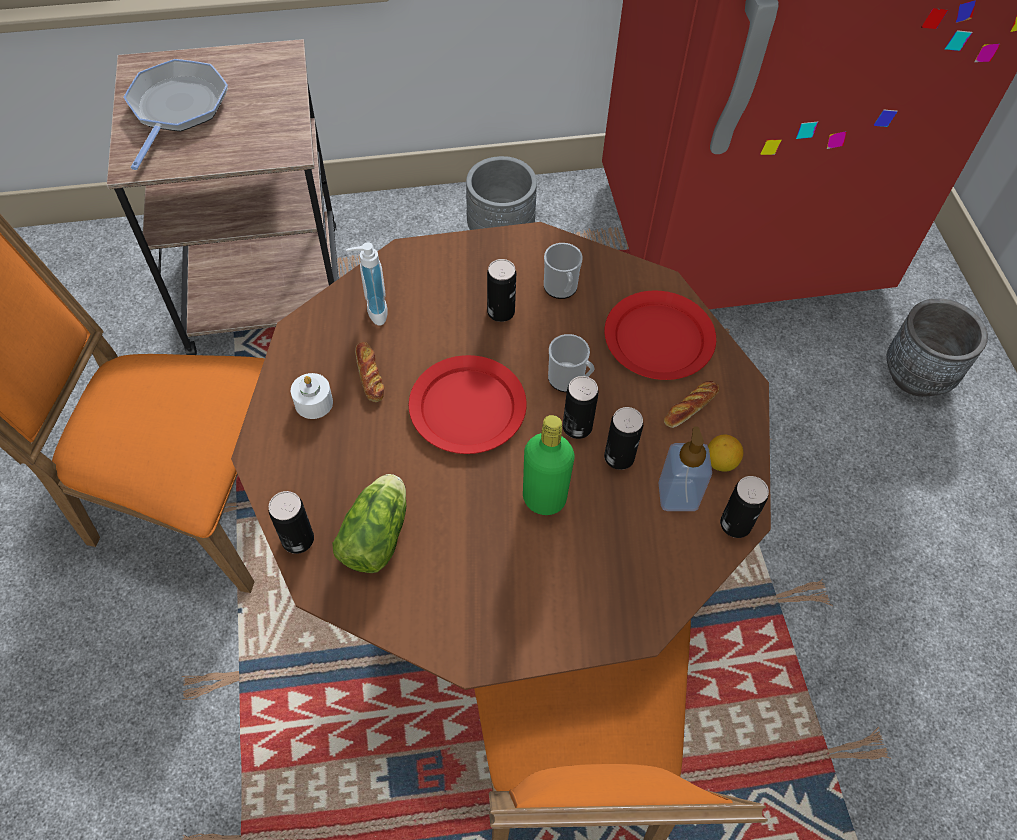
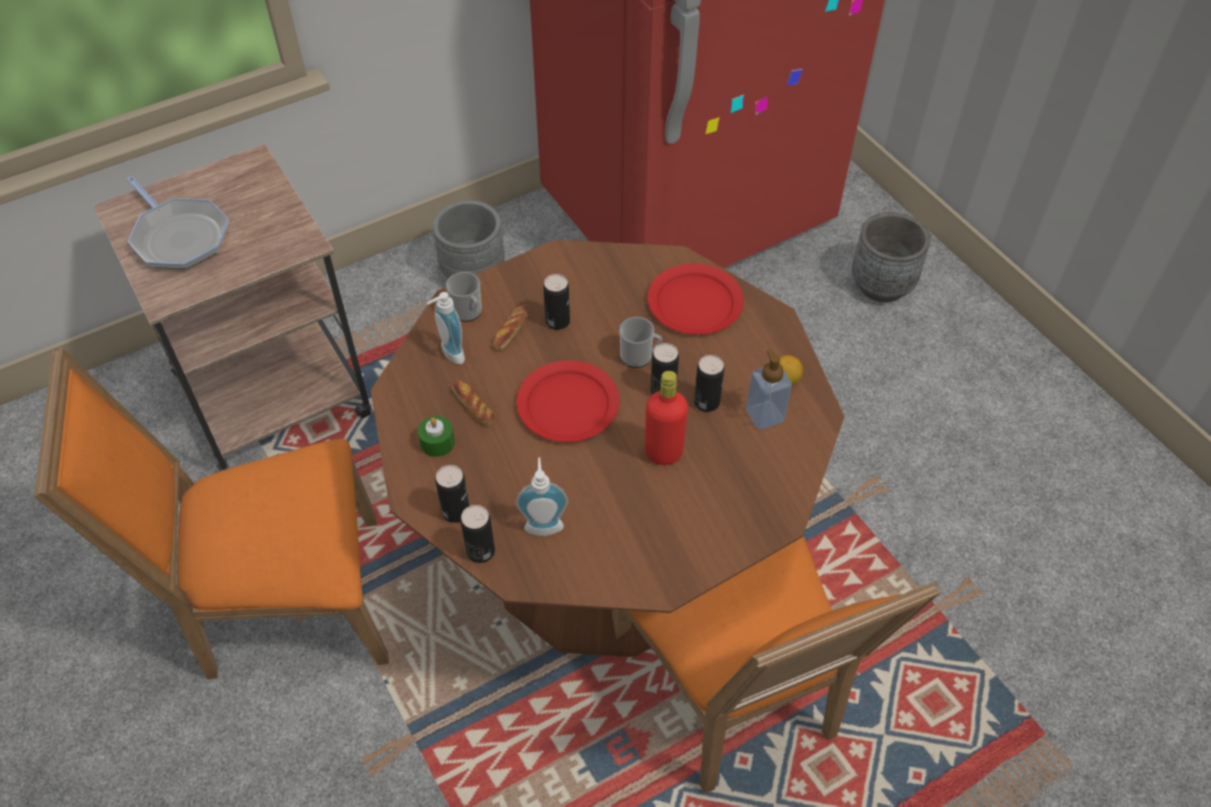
camera: 20 degrees left, 5 degrees down
frying pan [123,59,228,170] -> frying pan turned 150 degrees clockwise [127,177,229,269]
white candle [291,373,333,419] -> green candle [418,416,455,457]
lettuce [332,474,407,573] -> soap dispenser [516,457,568,536]
green bottle [523,415,574,515] -> red bottle [645,371,688,465]
mug [544,243,583,299] -> mug moved to [446,272,482,322]
bread [664,381,719,428] -> bread moved to [493,305,530,350]
can [720,476,769,538] -> can moved to [435,465,469,523]

